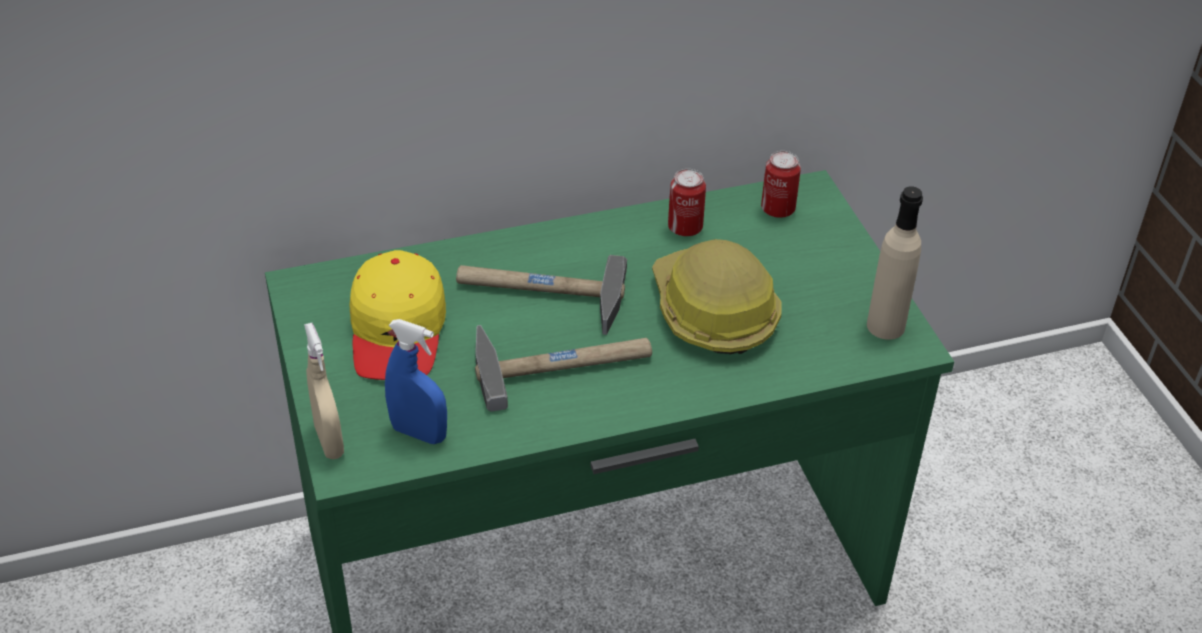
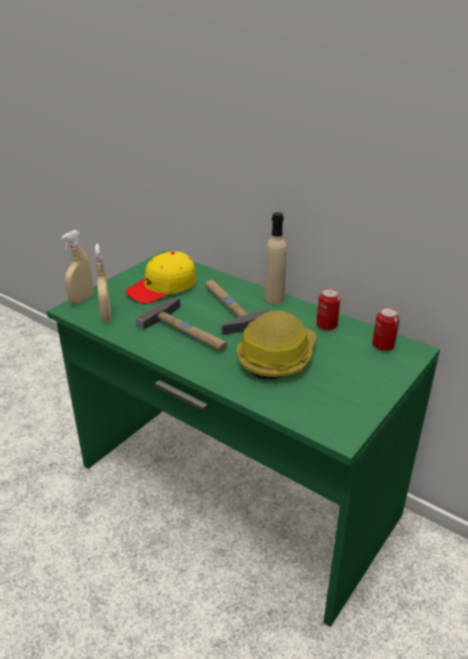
camera: 55 degrees right, 10 degrees down
blue spray bottle [385,319,447,444] -> beige spray bottle [95,244,111,322]
beige bottle [867,186,923,340] -> beige bottle moved to [264,212,287,304]

